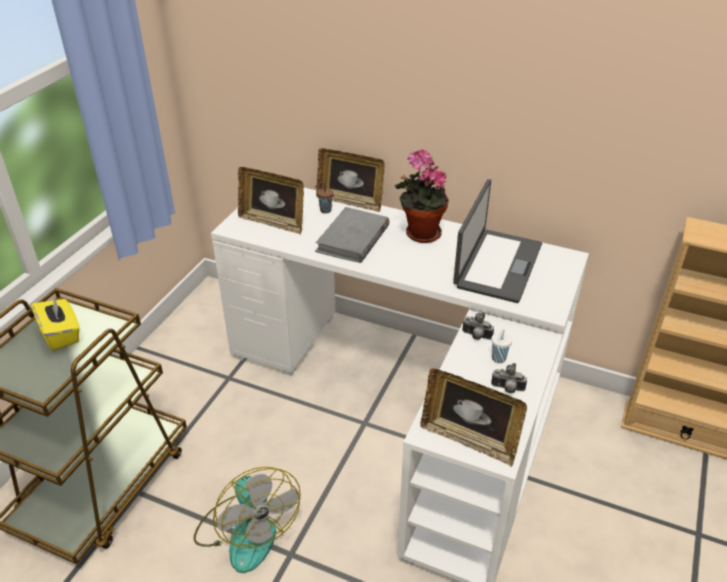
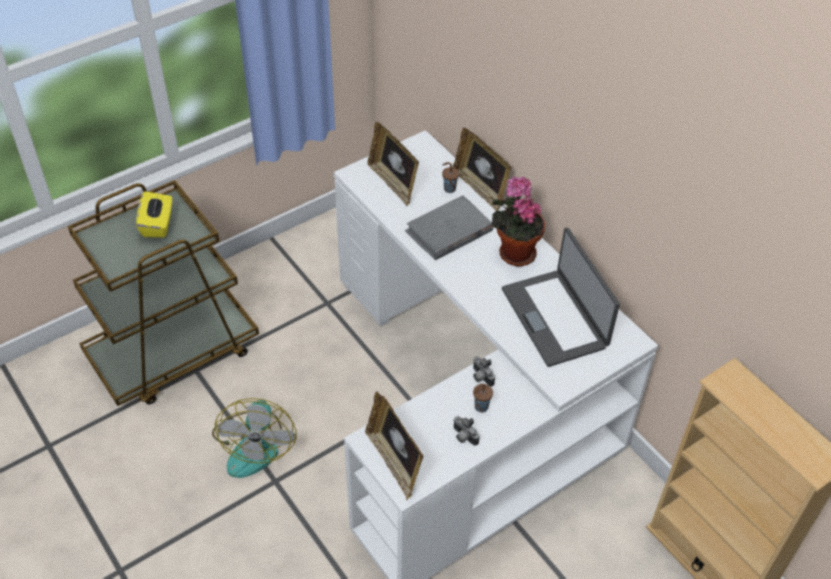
camera: 30 degrees right, 10 degrees up
laptop [453,179,542,303] -> laptop turned 105 degrees clockwise [502,228,620,367]
white cup [491,328,512,363] -> brown cup [473,384,493,412]

